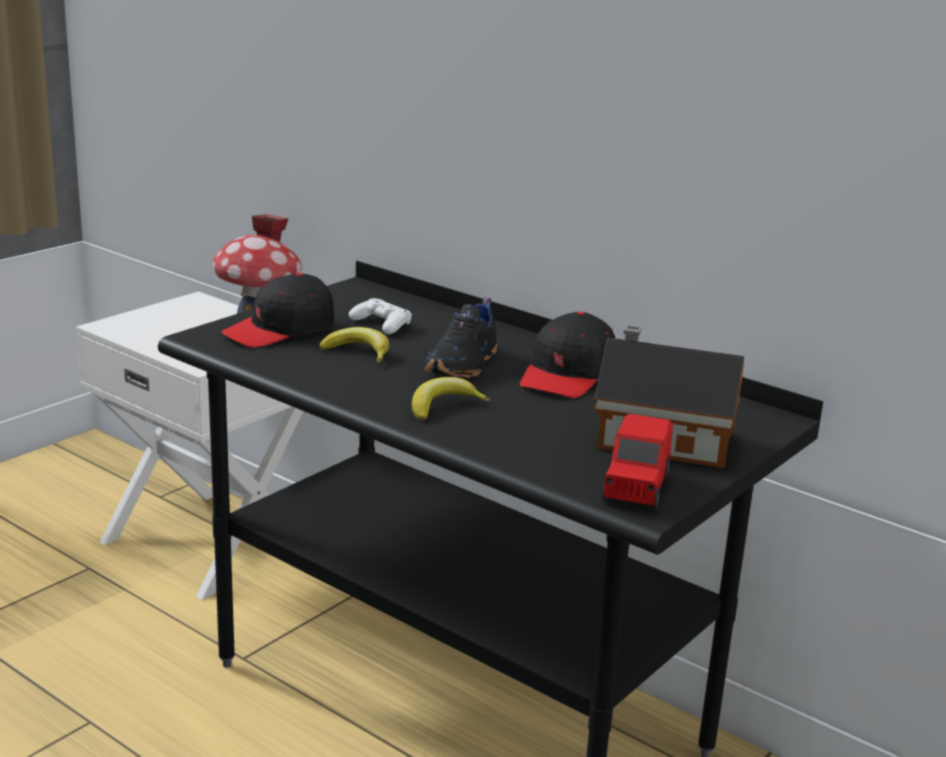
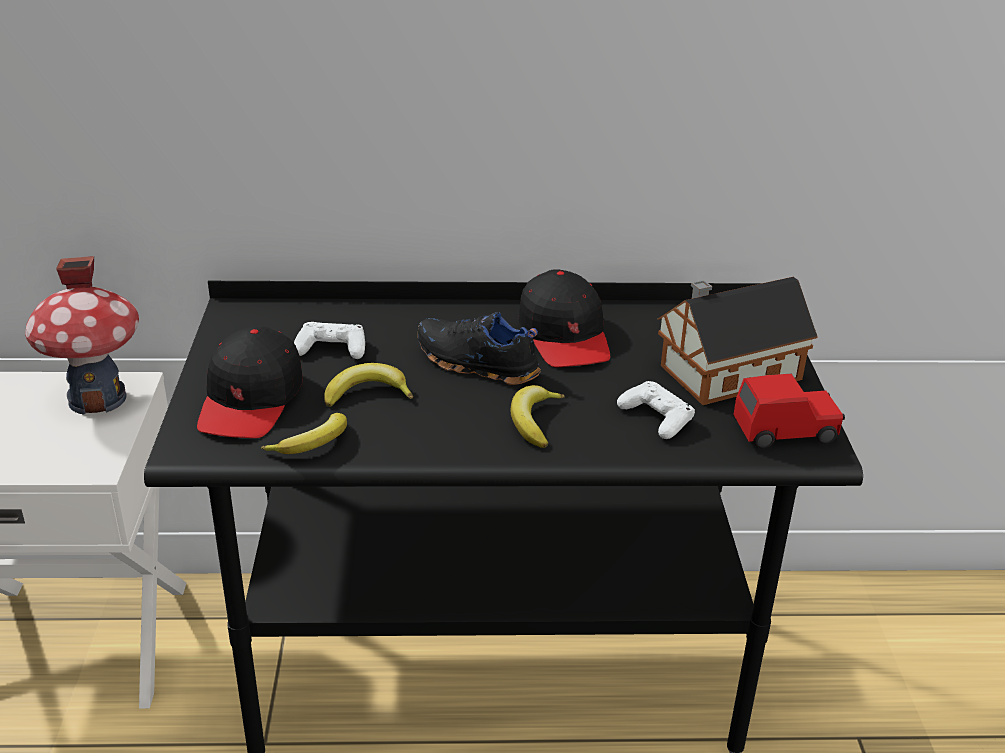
camera: 40 degrees left, 10 degrees up
black shoe [425,297,497,378] -> black shoe turned 135 degrees clockwise [418,312,541,385]
red toy car [602,414,673,509] -> red toy car turned 75 degrees counterclockwise [733,374,845,449]
none -> banana [261,413,347,454]
none -> white game controller [617,381,695,439]

